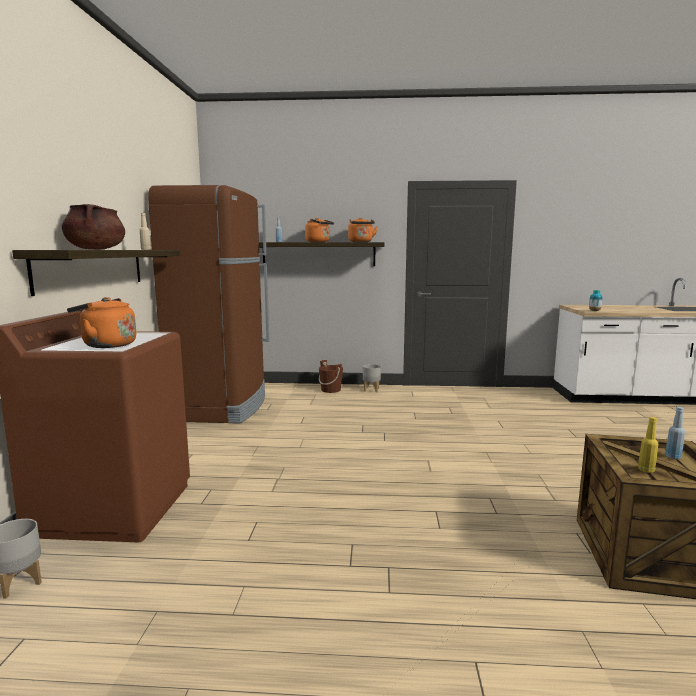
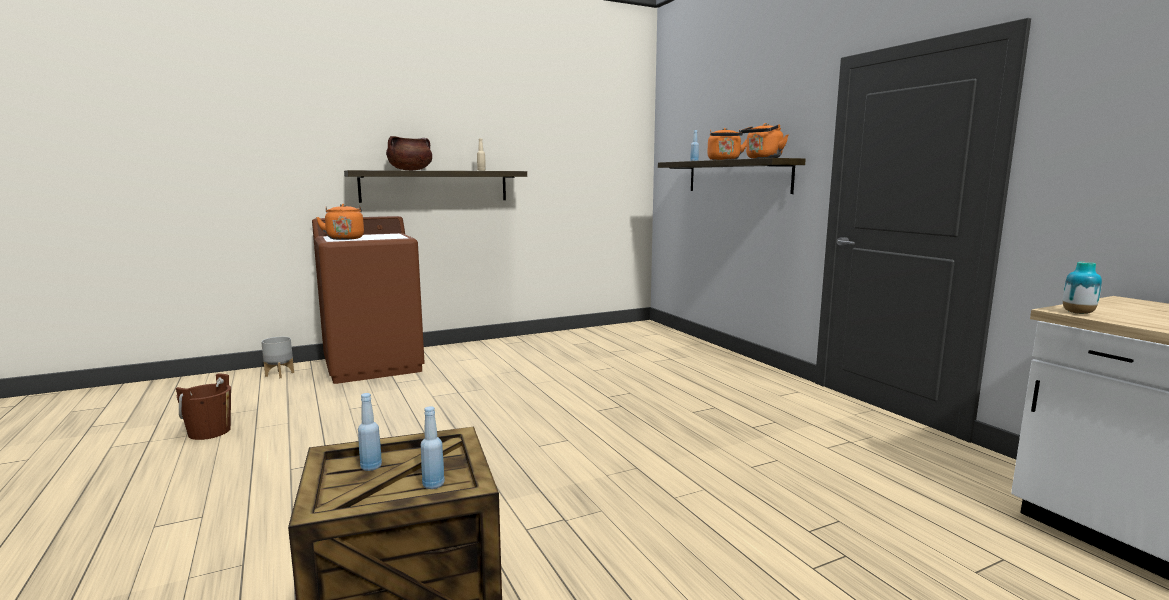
camera: 60 degrees right, 0 degrees up
brown fridge [148,185,269,424] -> none
brown bucket [319,360,343,393] -> brown bucket moved to [176,373,231,440]
grey planter [363,364,381,392] -> none
yellow bottle [638,417,658,473] -> blue bottle [358,393,382,471]

